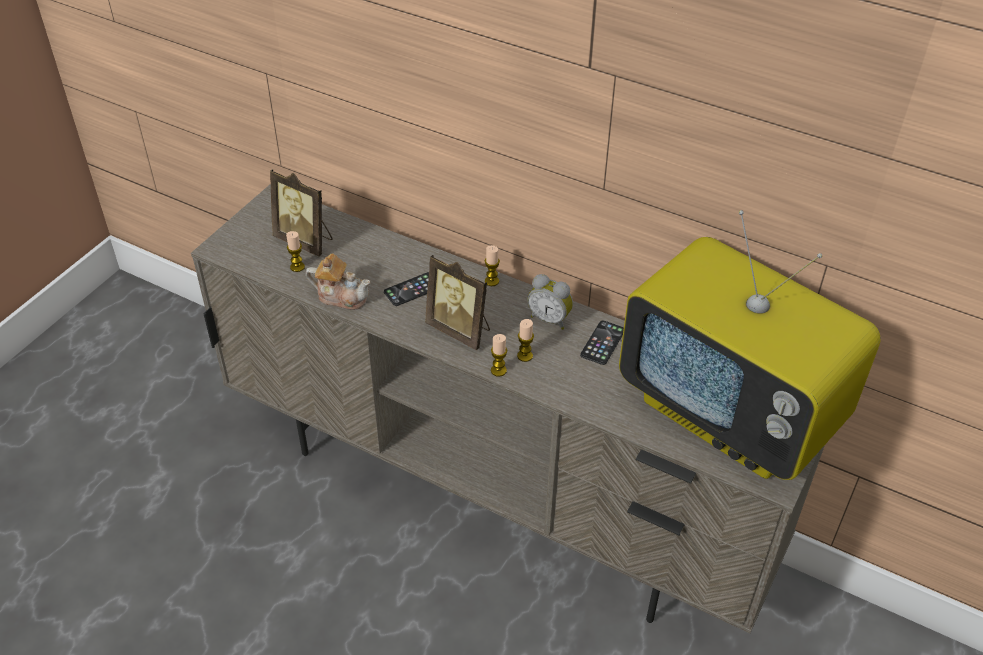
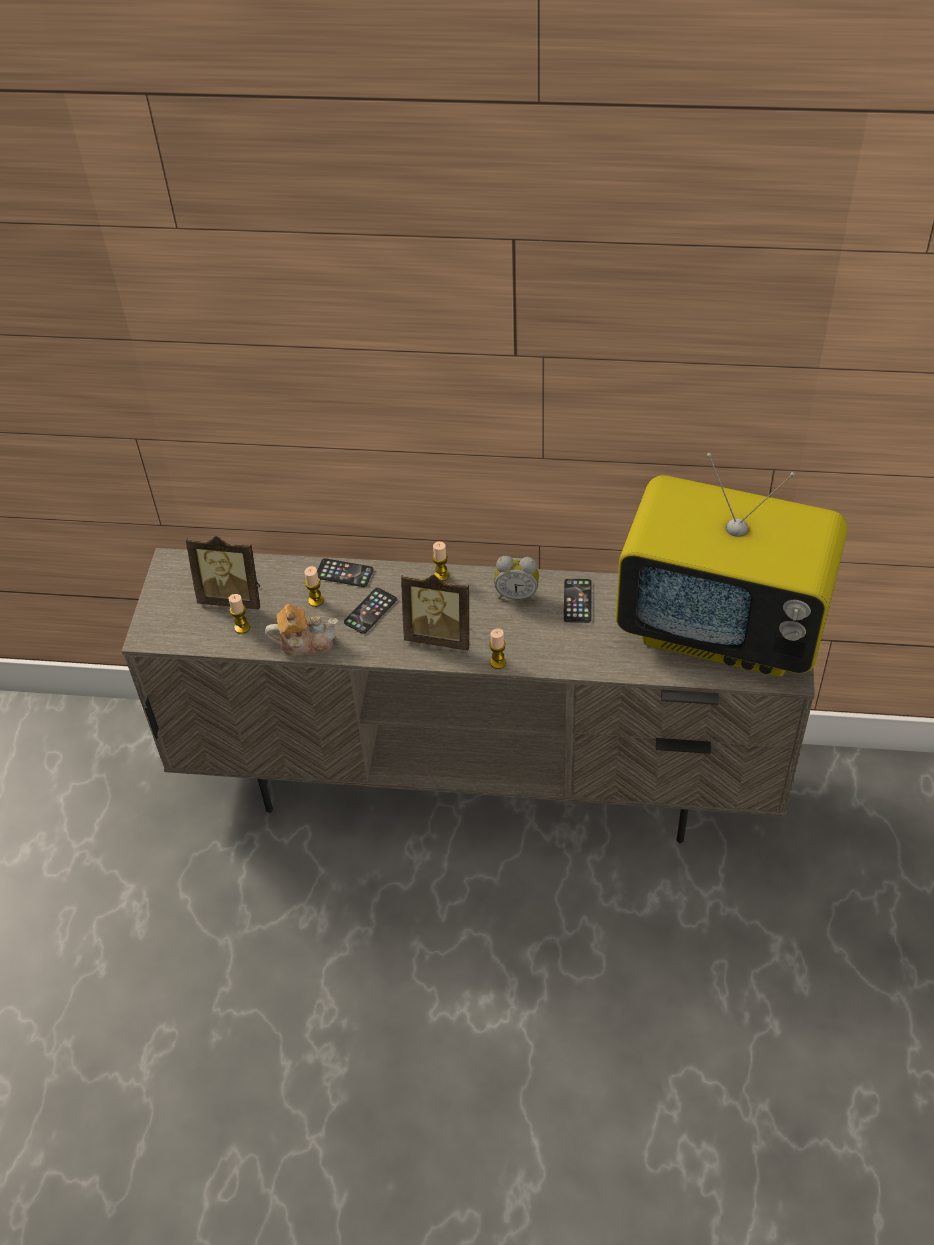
camera: 20 degrees left, 5 degrees up
candle [517,319,534,362] -> candle moved to [305,566,324,607]
none -> phone [317,558,373,587]

